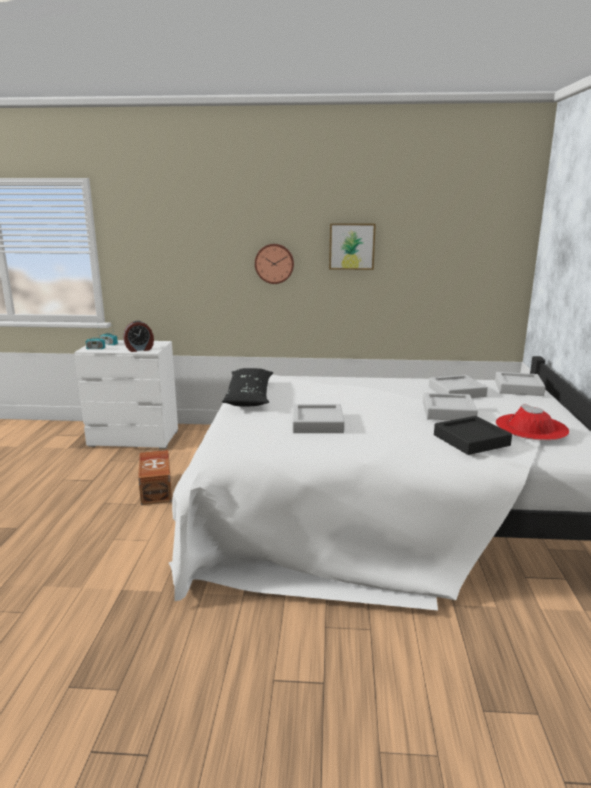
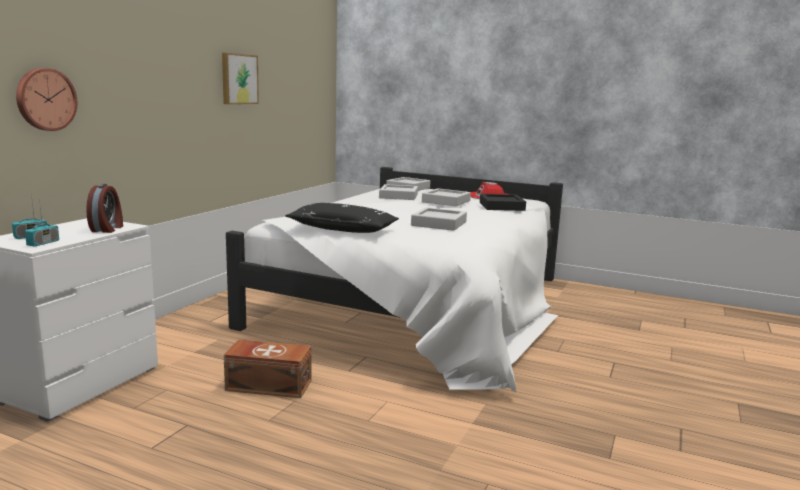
camera: 70 degrees left, 5 degrees down
wall clock [255,244,294,284] -> wall clock moved to [16,68,77,131]

